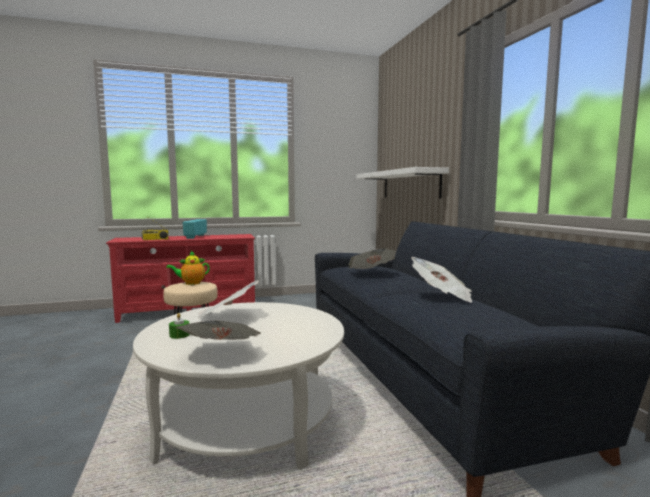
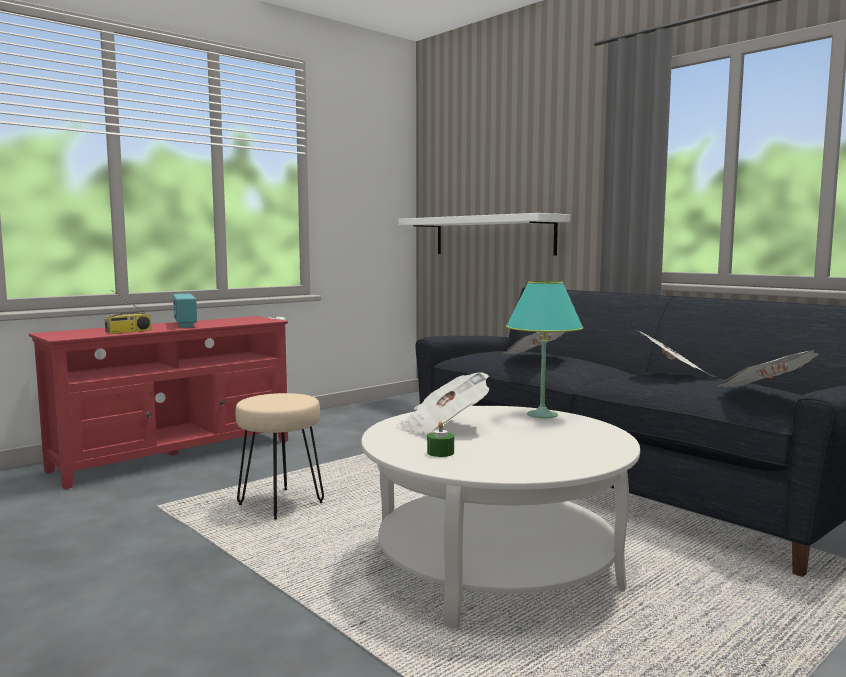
camera: 25 degrees left, 0 degrees up
teapot [166,251,210,285] -> none
newspaper [175,321,261,340] -> newspaper moved to [718,350,819,387]
none -> turquoise table lamp [506,281,583,418]

